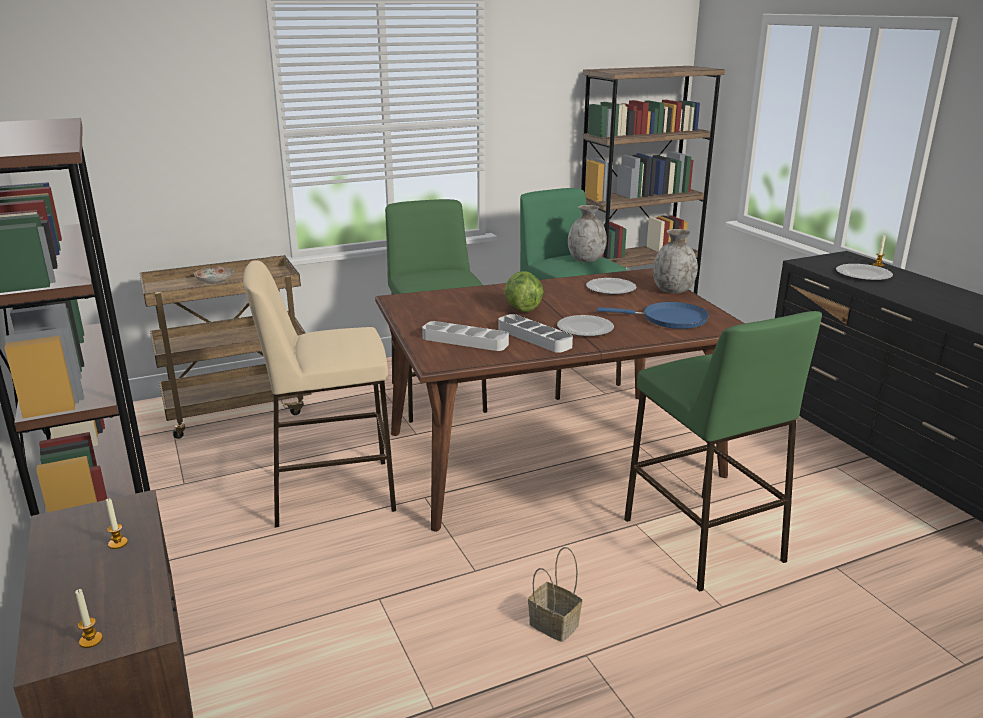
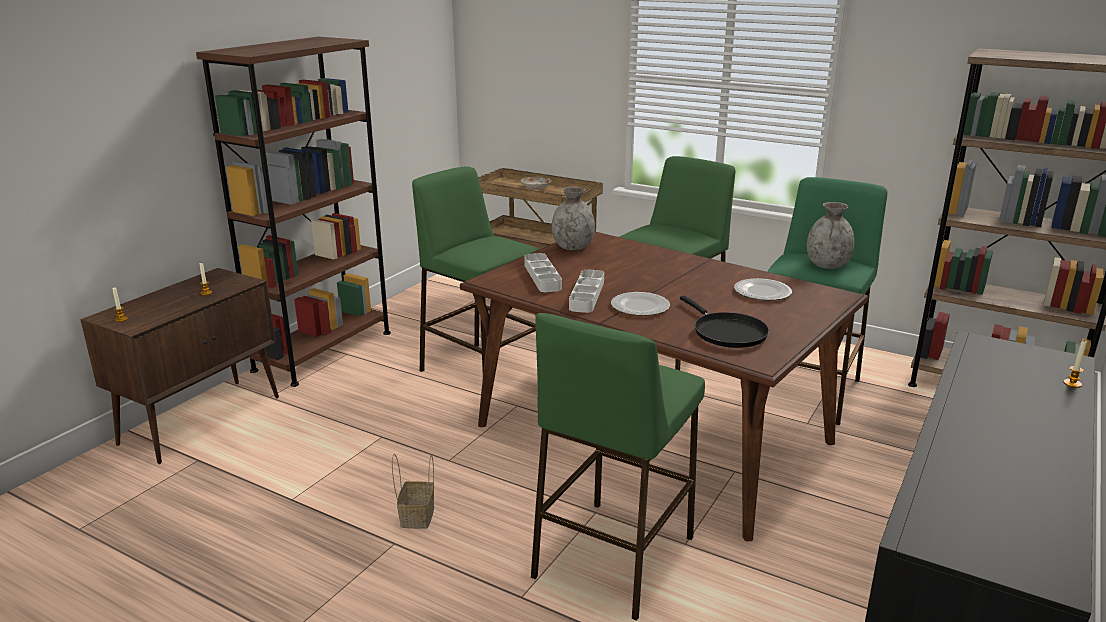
camera: 55 degrees right, 0 degrees up
beige stool [243,260,396,527] -> green stool [412,166,539,372]
lettuce [504,271,544,312] -> none
blue frying pan [597,302,709,329] -> black frying pan [680,296,769,348]
grey vase [653,229,698,294] -> grey vase moved to [552,187,595,250]
plate [836,264,893,281] -> none

